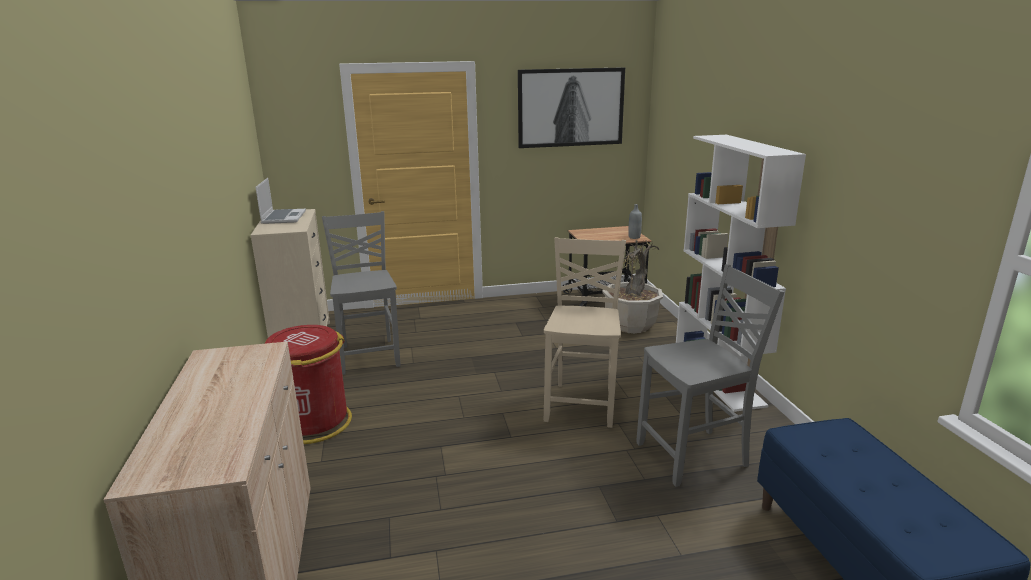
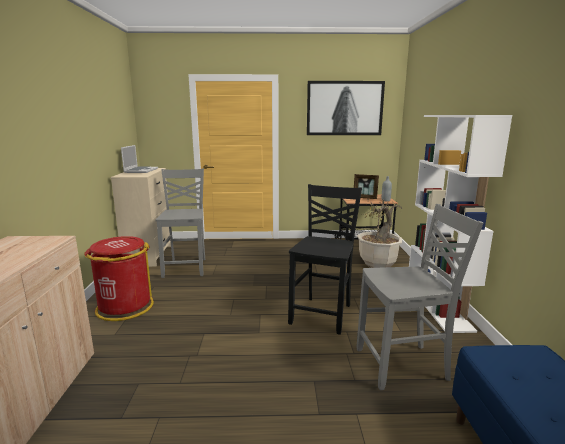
camera: 10 degrees right, 5 degrees down
beige chair [544,237,626,428] -> black chair [288,184,362,335]
none -> picture frame [354,174,379,199]

